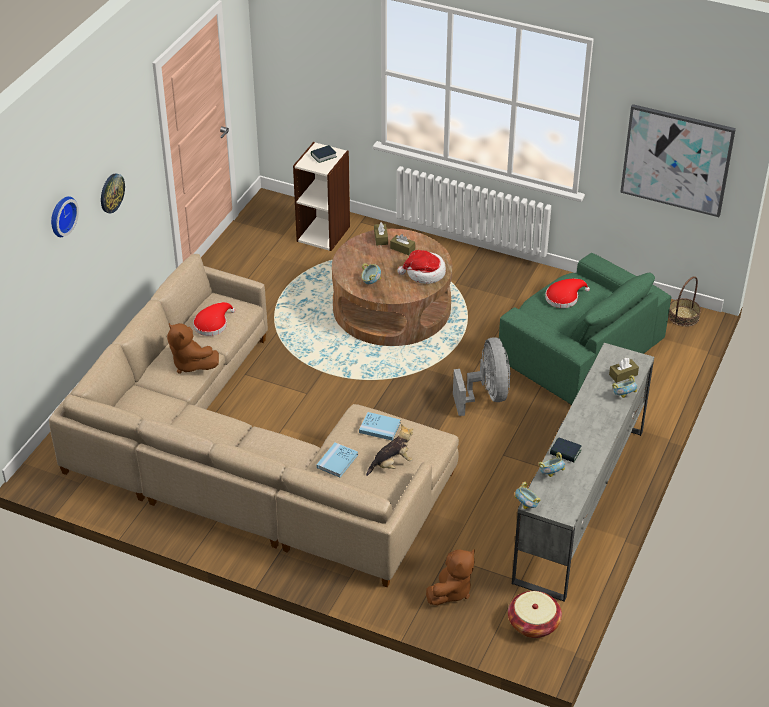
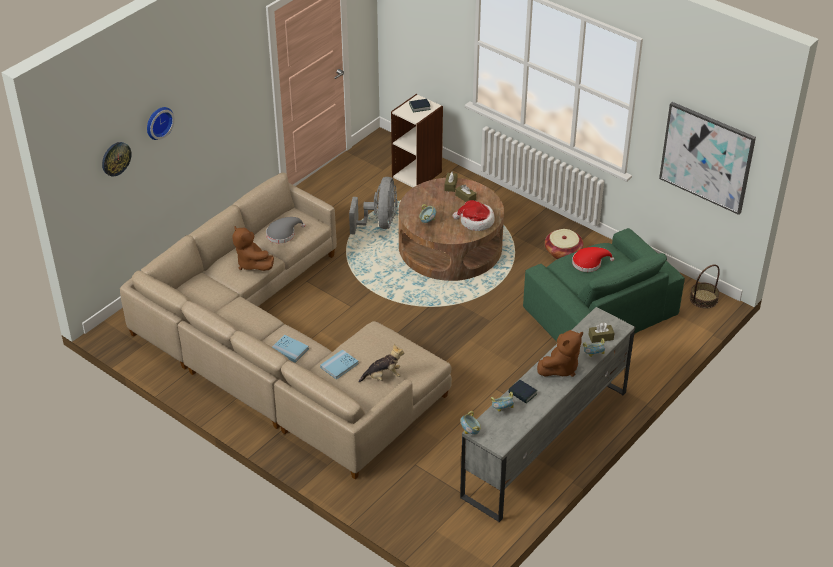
camera: 15 degrees right, 0 degrees up
wall clock [101,173,125,213] -> wall clock moved to [102,142,132,177]
red hat [193,302,235,336] -> grey hat [266,217,305,243]
blue book [359,412,401,441] -> blue book moved to [272,335,309,362]
brown plush toy [426,549,475,605] -> brown plush toy moved to [537,330,583,377]
grey fan [453,337,511,416] -> grey fan moved to [349,177,398,235]
basket [508,591,562,638] -> basket moved to [545,229,583,259]

